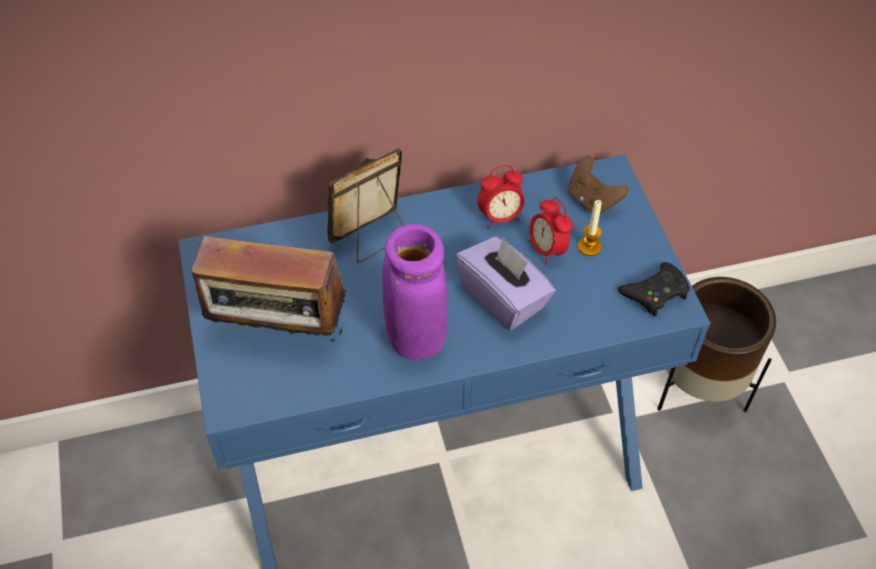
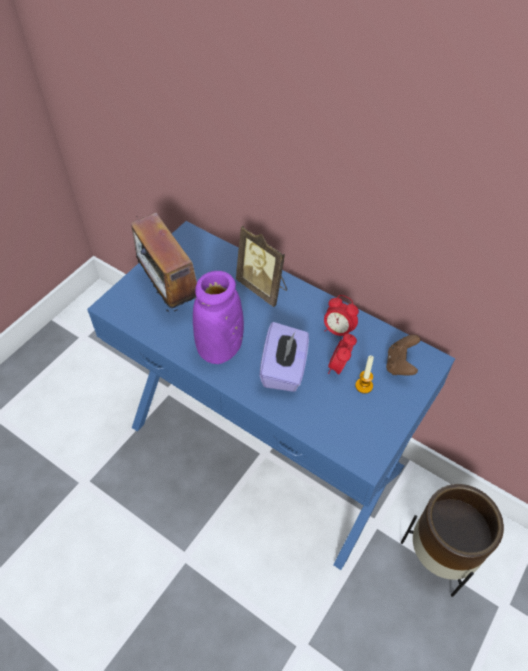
camera: 50 degrees right, 0 degrees up
picture frame [327,148,403,263] -> picture frame turned 150 degrees counterclockwise [236,226,287,307]
black game controller [617,262,690,316] -> none

